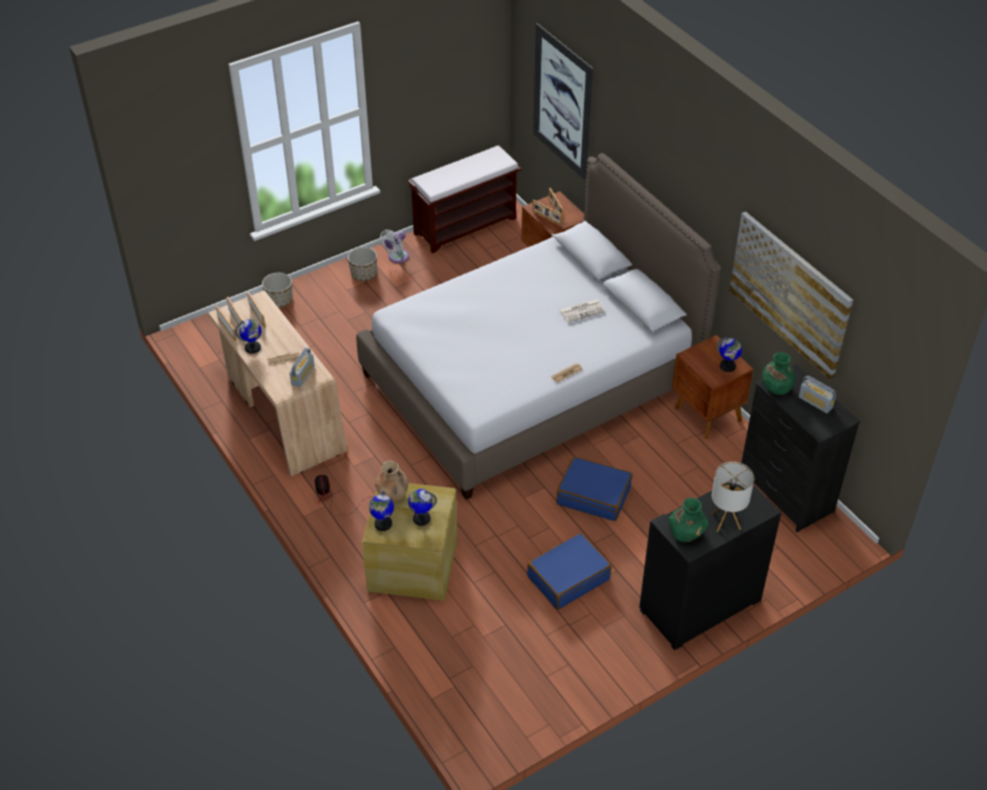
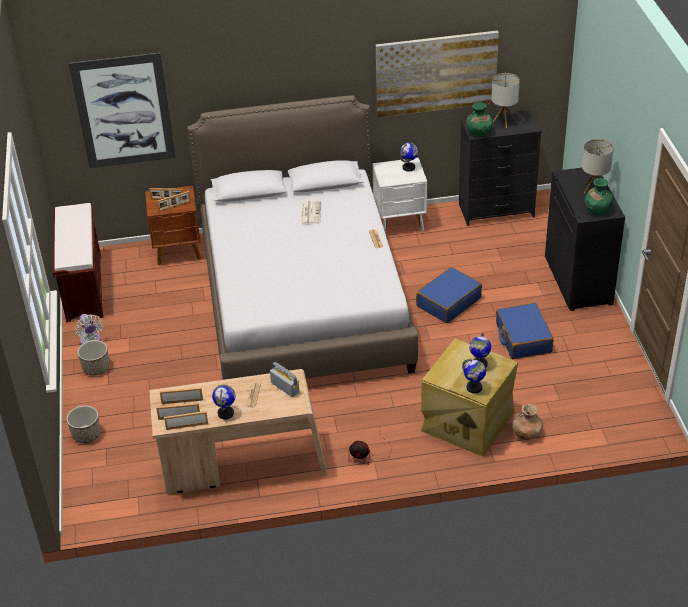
camera: 65 degrees left, 5 degrees down
brown vase [375,461,409,502] -> brown vase moved to [512,404,543,440]
brown nightstand [672,335,754,439] -> white nightstand [372,158,427,234]
radio [799,376,836,413] -> table lamp [491,73,520,128]

